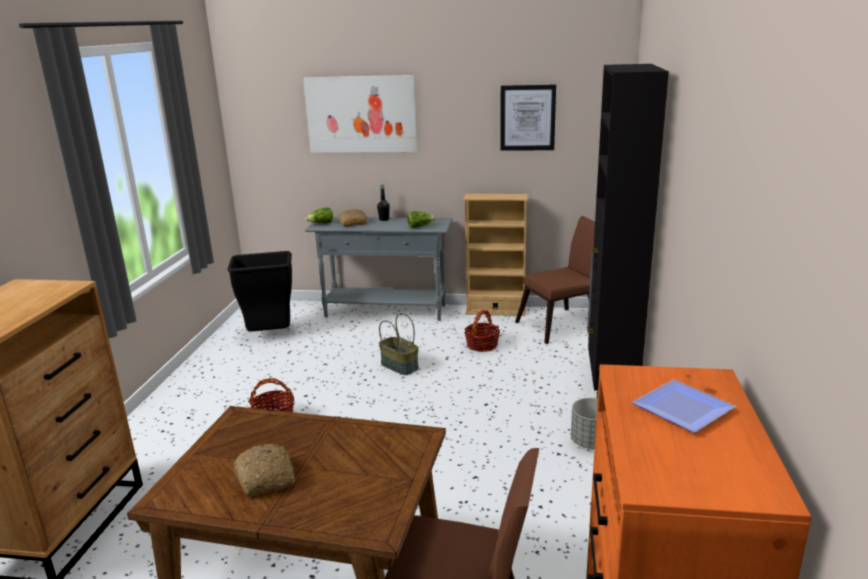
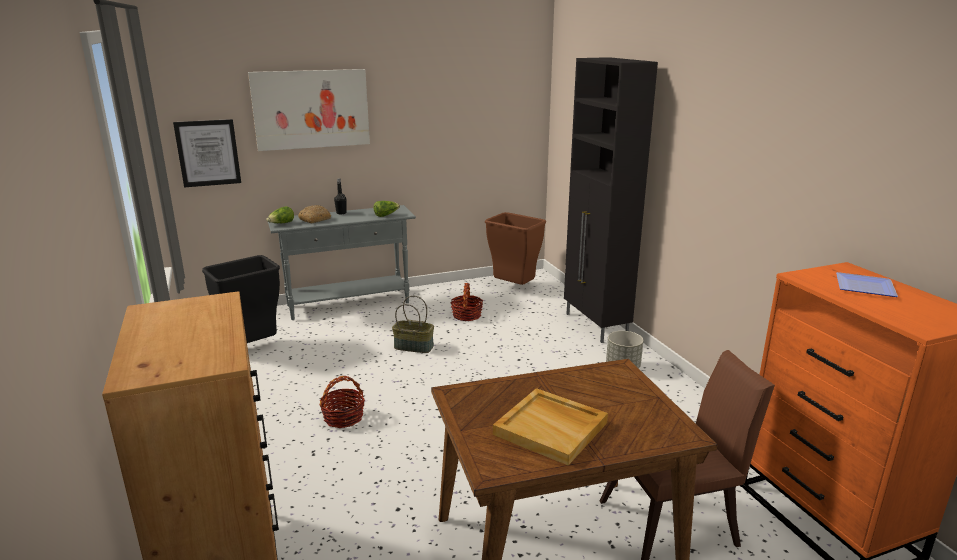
camera: 30 degrees left, 0 degrees up
bread [234,444,295,496] -> beige tray [493,388,608,466]
beige bookcase [463,194,528,316] -> none
picture [500,85,556,151] -> picture moved to [173,119,241,187]
brown chair [515,216,595,344] -> brown trash can [485,212,546,285]

